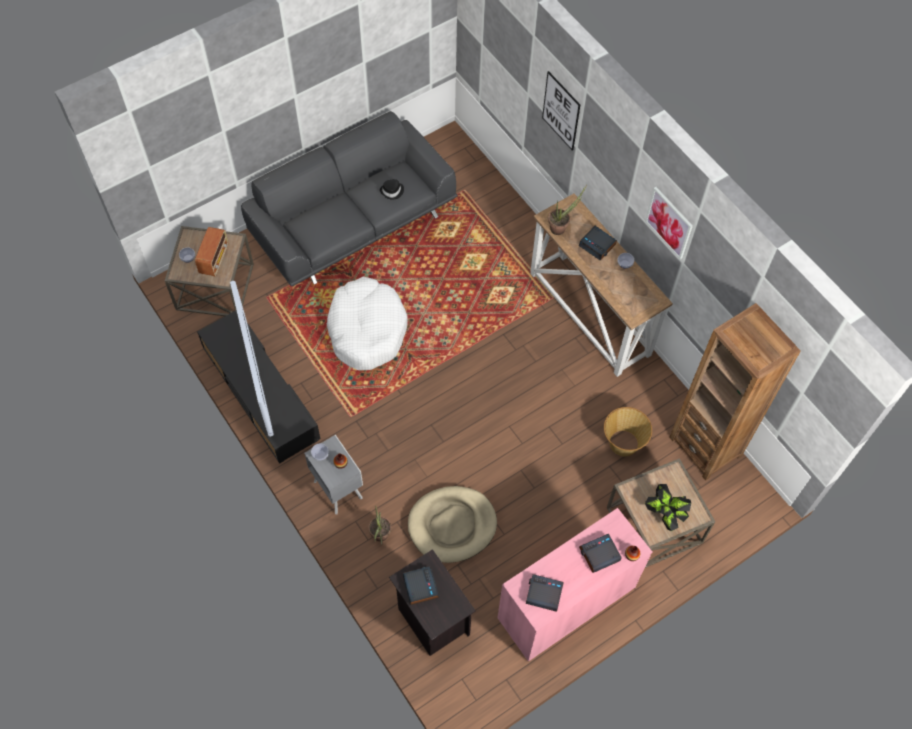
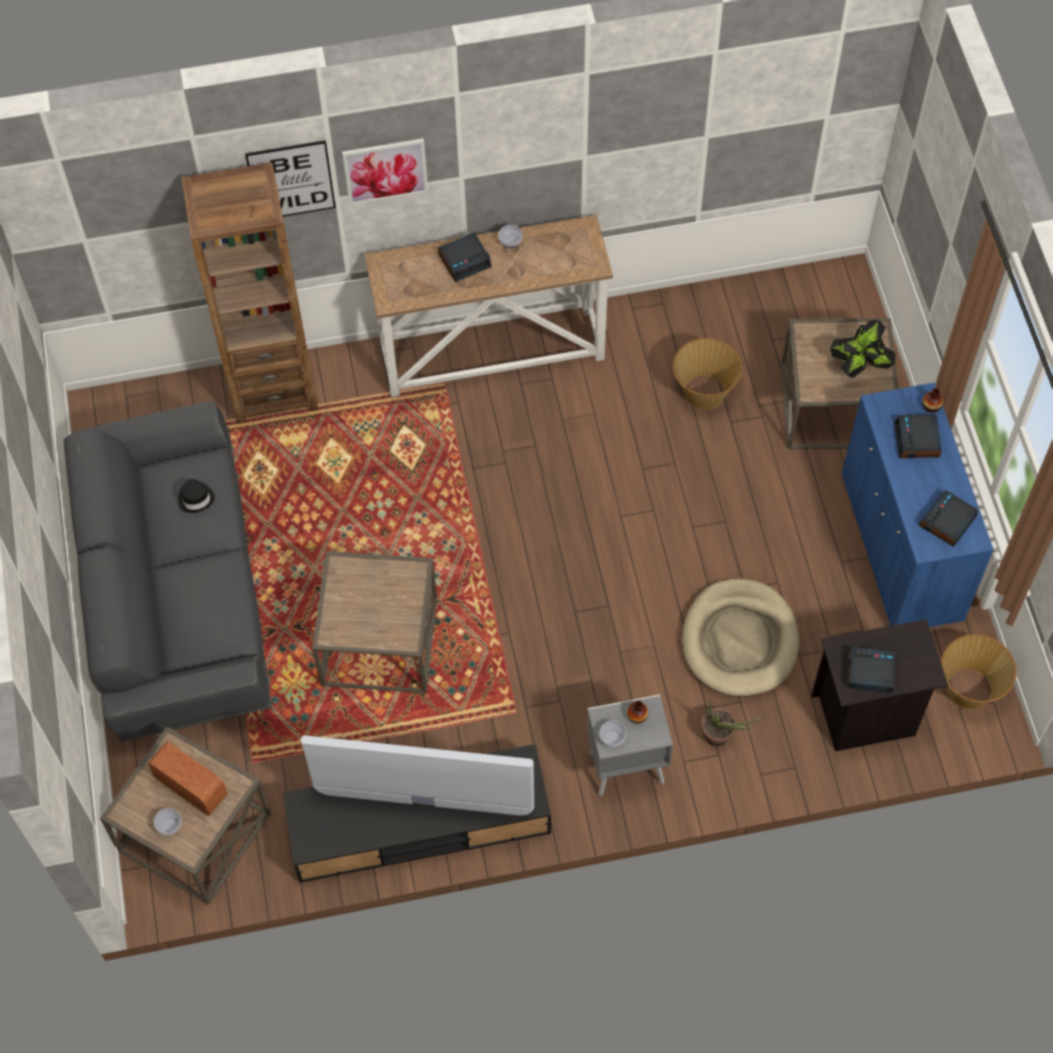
camera: 65 degrees left, 0 degrees up
white dog bed [327,277,408,370] -> brown side table [312,551,437,693]
pink cabinet [497,508,652,662] -> blue cabinet [842,382,994,627]
potted plant [548,185,587,235] -> none
picture [645,187,693,259] -> picture moved to [342,138,428,205]
brown bookcase [669,303,801,481] -> brown bookcase moved to [182,163,318,424]
none -> basket [941,634,1017,709]

